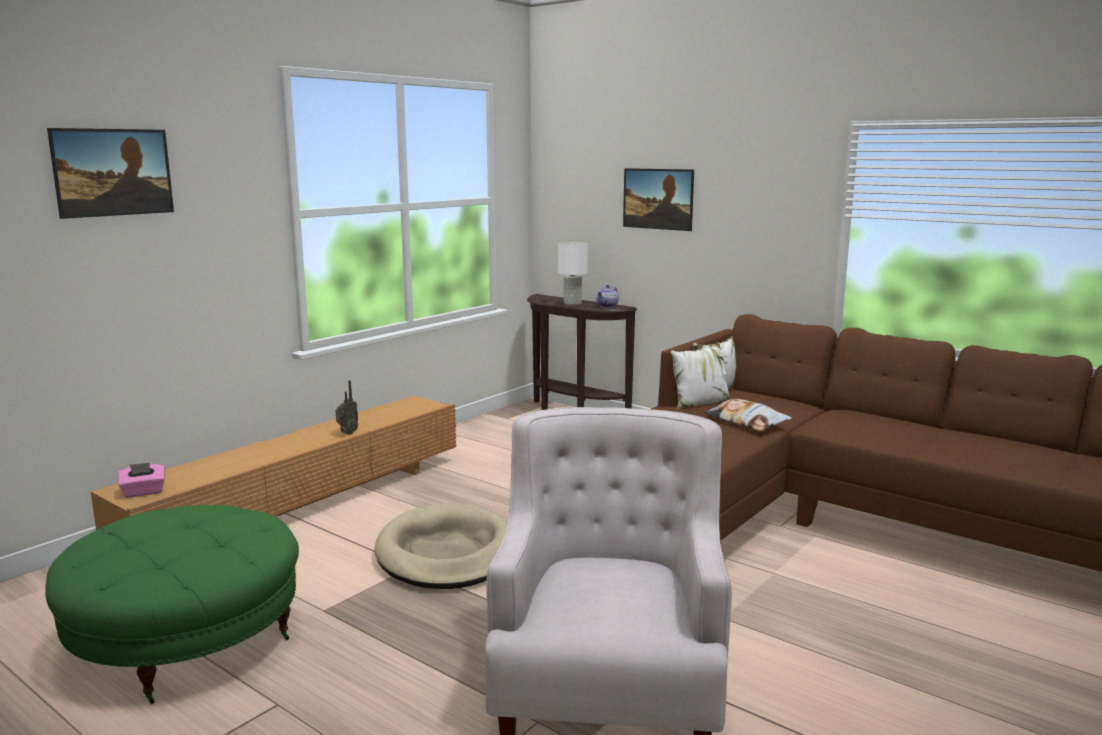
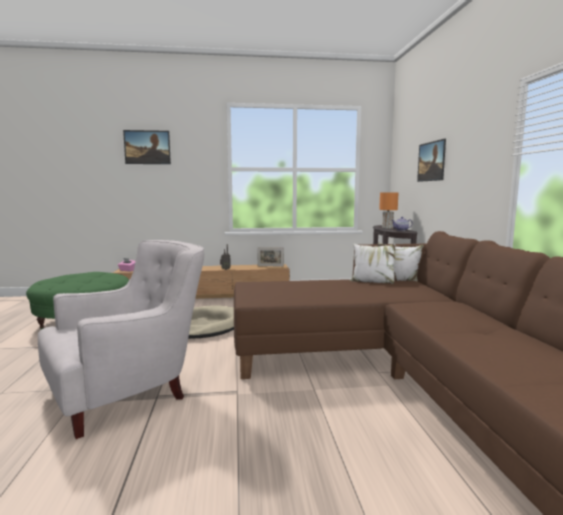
camera: 45 degrees right, 5 degrees down
white table lamp [558,242,588,305] -> orange table lamp [379,192,399,229]
pillow [704,399,792,431] -> none
none -> picture frame [258,247,284,267]

